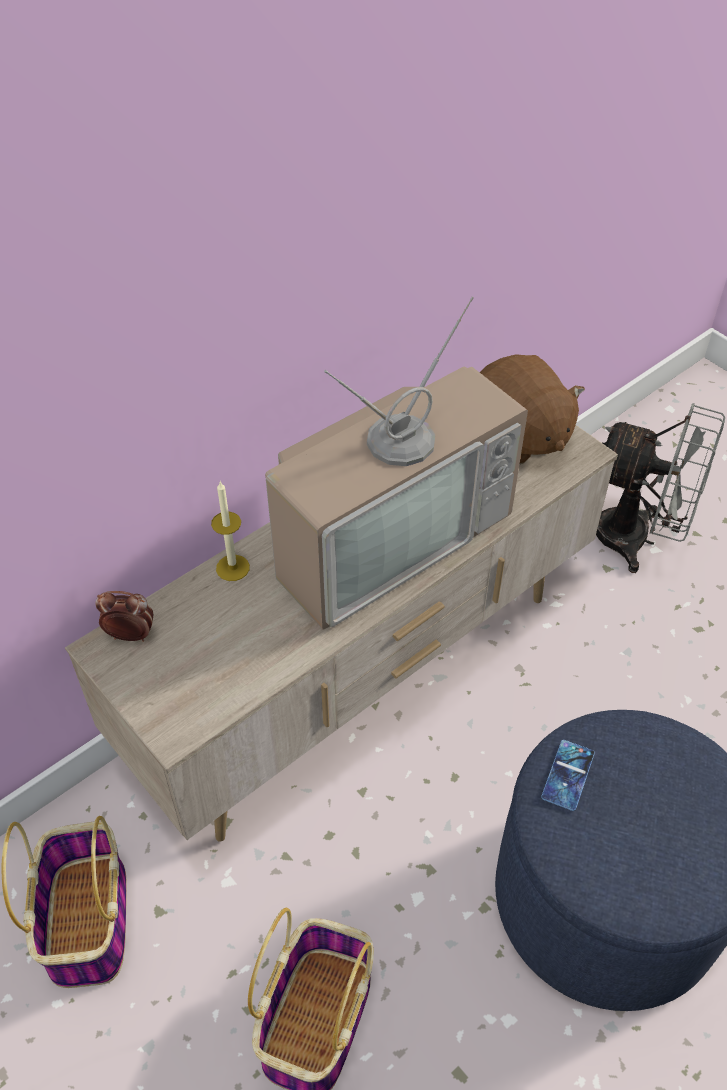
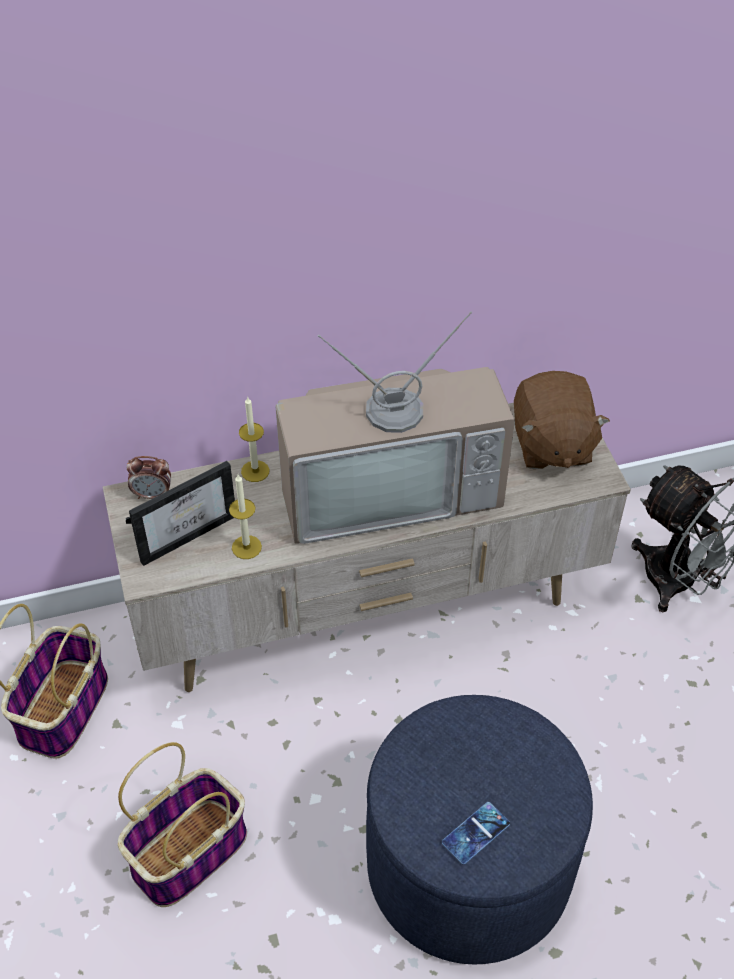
camera: 25 degrees right, 0 degrees up
alarm clock [95,591,153,642] -> alarm clock turned 150 degrees clockwise [126,456,171,499]
phone [541,740,595,811] -> phone moved to [442,802,510,865]
none -> picture frame [126,461,235,566]
none -> candle [229,475,262,559]

